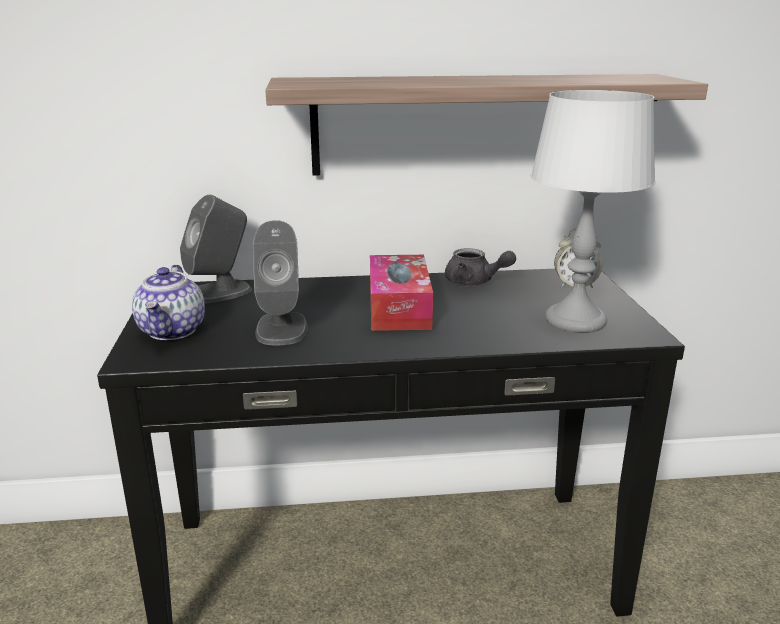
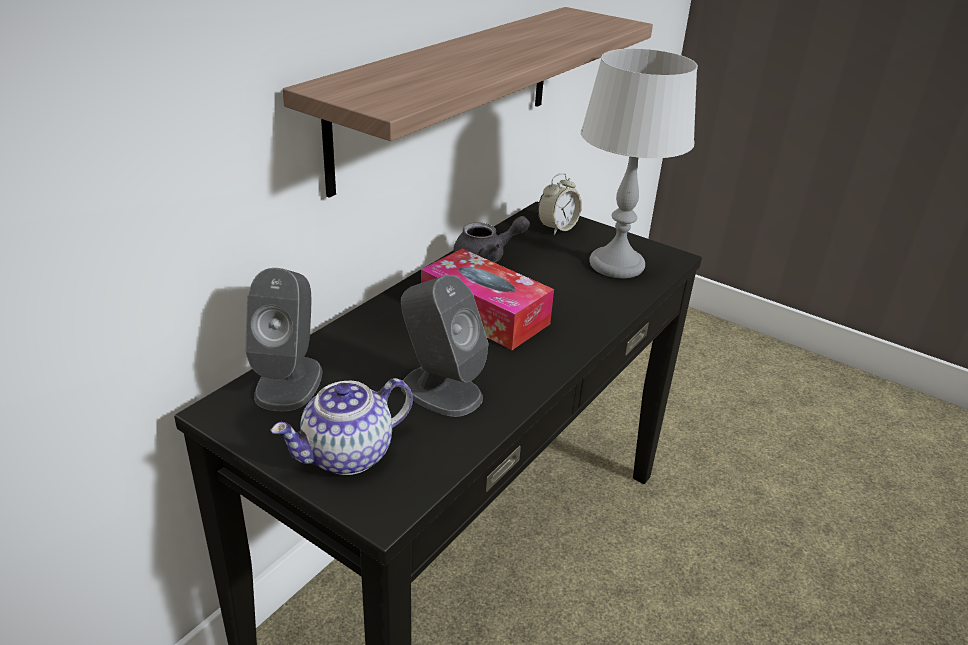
camera: 50 degrees left, 10 degrees up
teapot [132,265,205,340] -> teapot turned 105 degrees clockwise [271,378,413,475]

